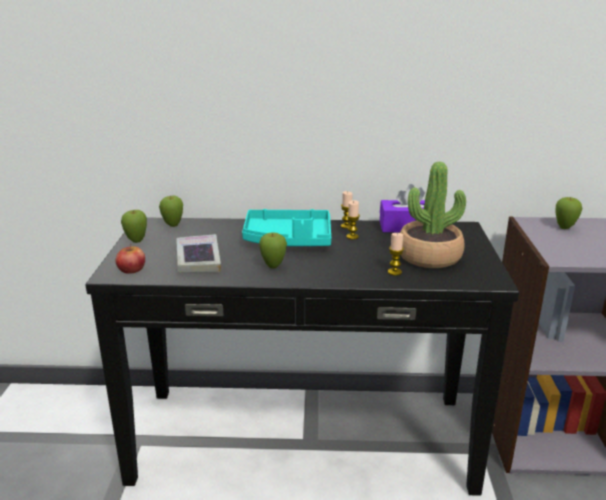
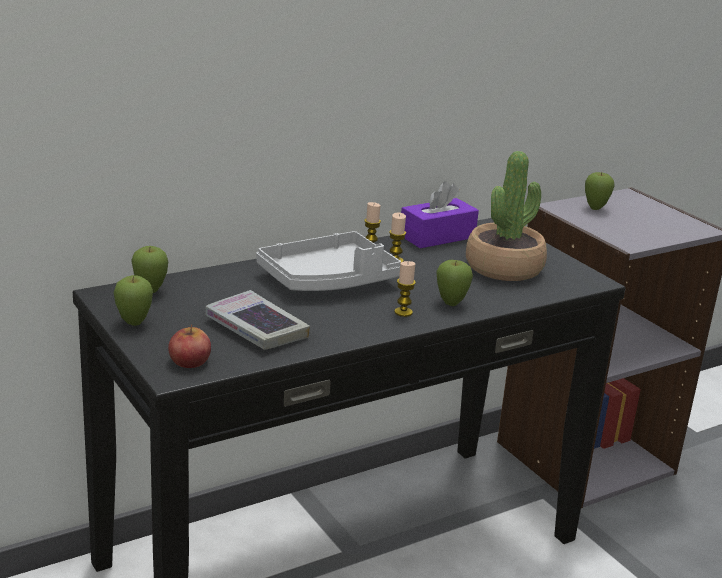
camera: 35 degrees left, 0 degrees up
turquoise tray [242,209,331,246] -> grey tray [256,231,401,291]
apple [259,232,287,269] -> apple moved to [436,260,473,306]
candle [388,233,404,275] -> candle moved to [394,261,416,317]

